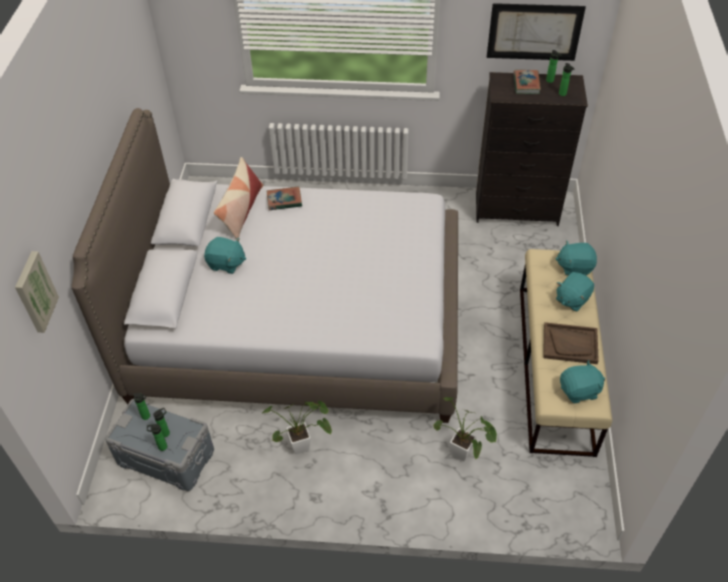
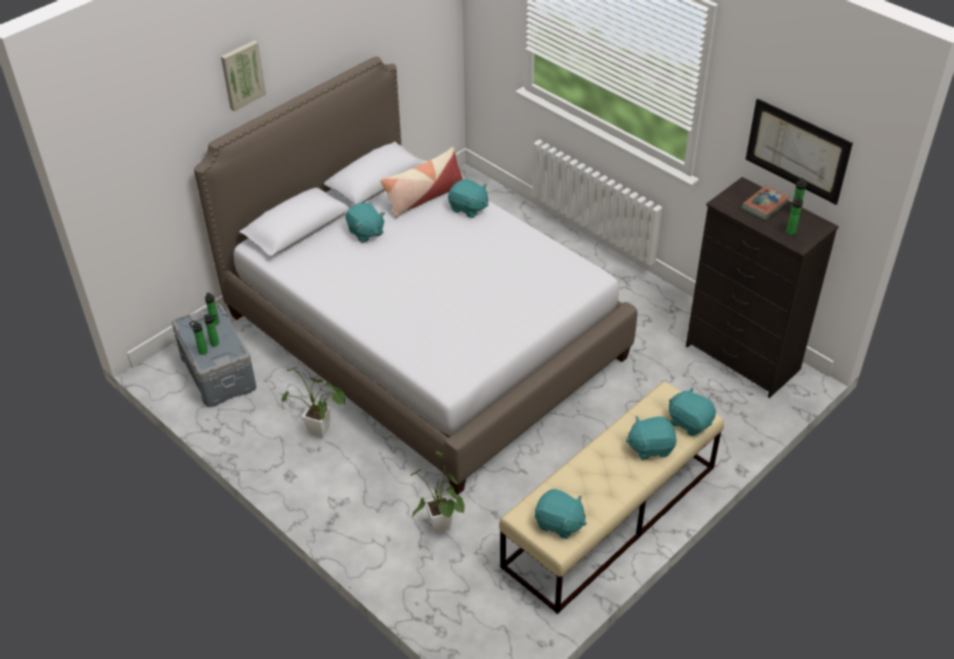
camera: 40 degrees right, 5 degrees down
picture [15,251,59,333] -> picture moved to [221,40,266,111]
book [267,187,302,210] -> turquoise plush toy [448,179,488,218]
brown tray [543,322,599,364] -> none

